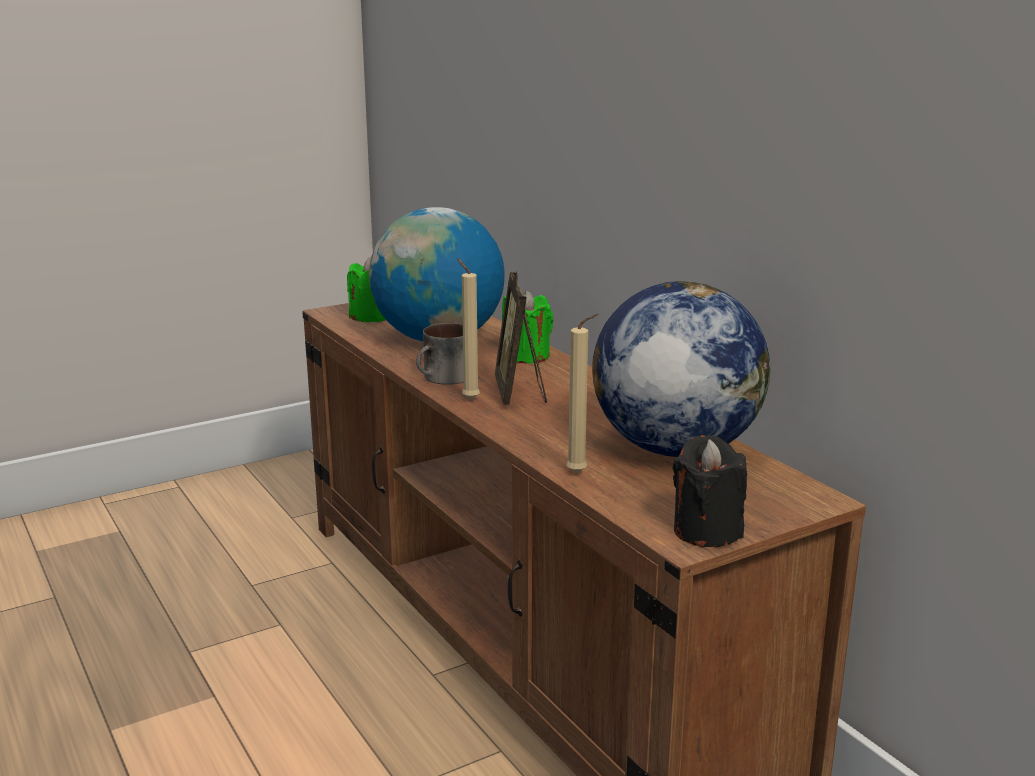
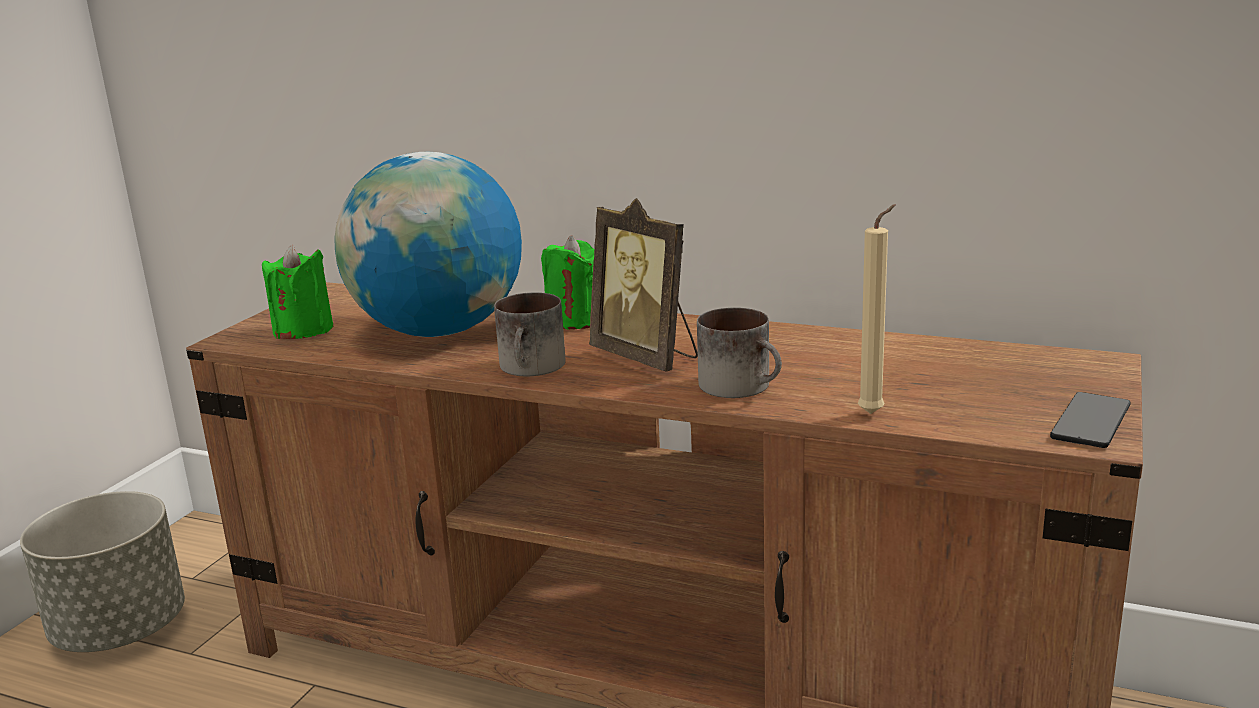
camera: 35 degrees left, 0 degrees up
beige candle [457,258,480,400] -> none
globe [592,281,770,457] -> none
black candle [673,435,747,547] -> phone [1050,392,1131,448]
none -> grey planter [20,491,185,652]
none -> mug [697,308,782,398]

